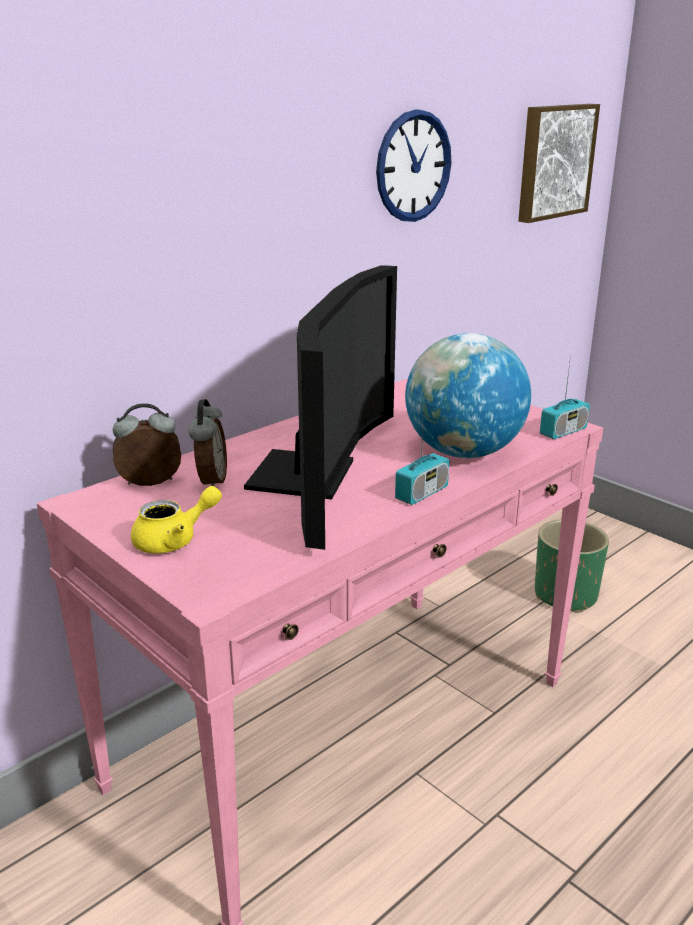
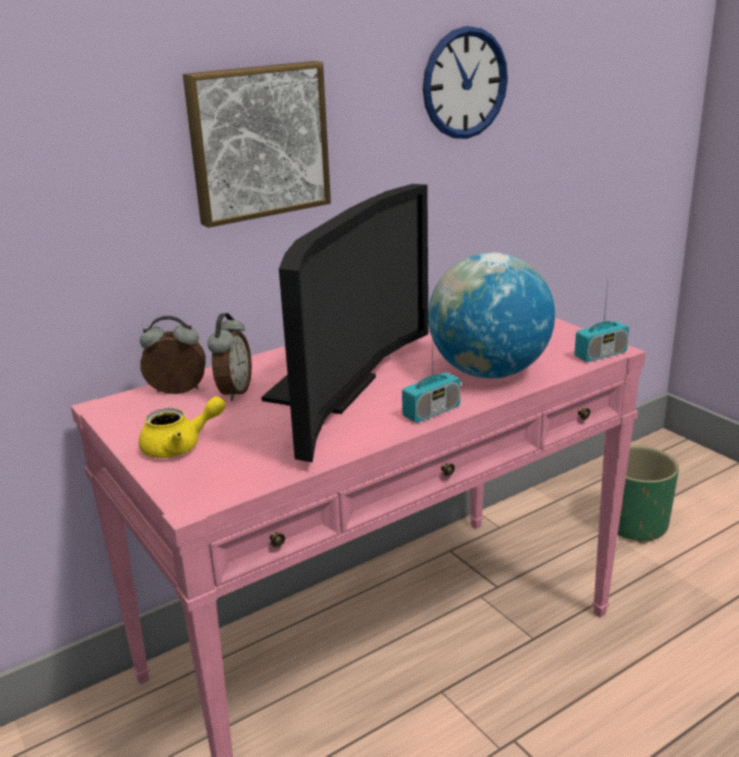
camera: 10 degrees right, 0 degrees up
picture [518,104,600,223] -> picture moved to [183,61,331,228]

